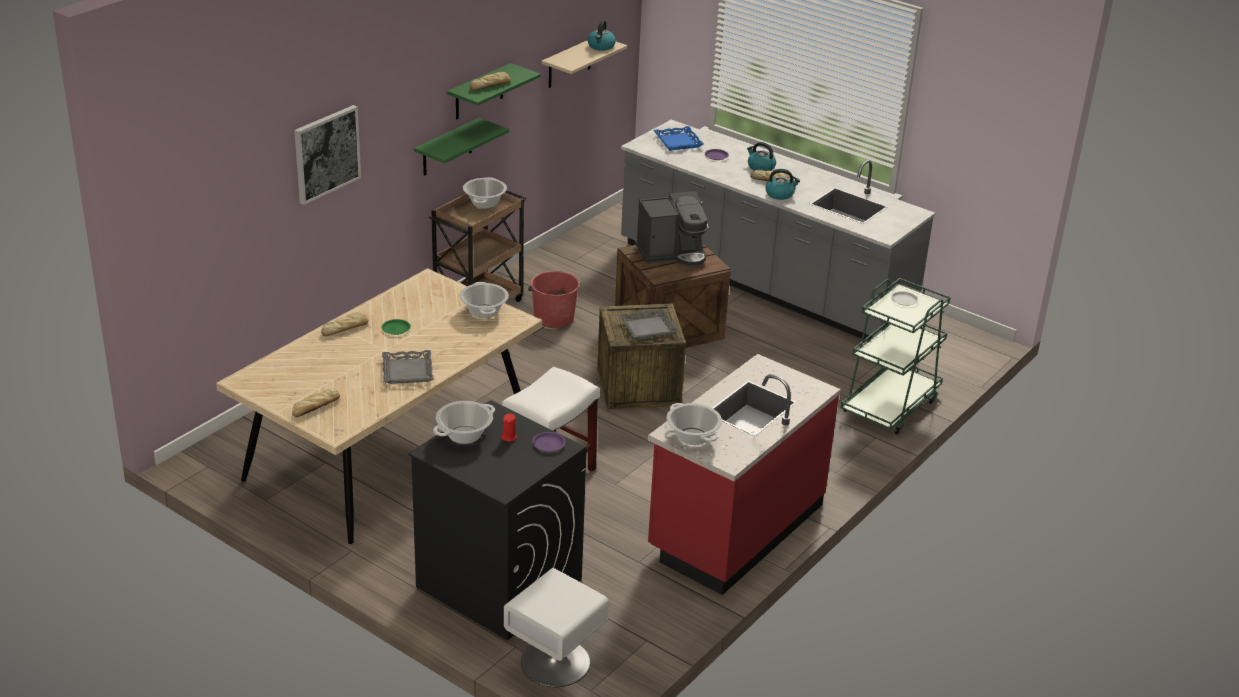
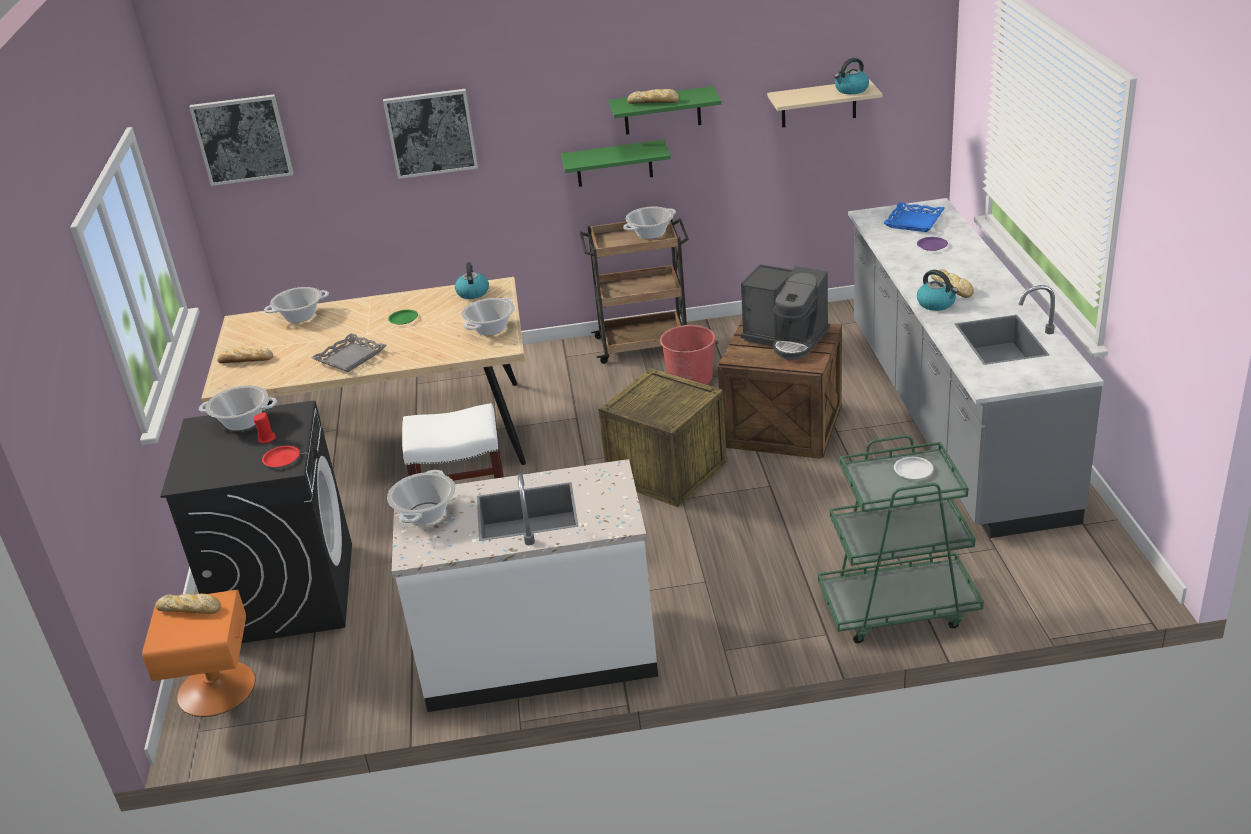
camera: 50 degrees right, 0 degrees up
bread [321,312,369,336] -> bread moved to [156,594,221,614]
white nightstand [504,568,609,687] -> orange nightstand [142,590,255,717]
purple plate [532,432,565,451] -> red plate [262,446,300,467]
grey tray [619,309,679,340] -> none
red counter [648,354,841,595] -> white counter [392,459,658,712]
kettle [747,142,776,171] -> kettle moved to [455,262,489,299]
none -> picture [189,94,293,186]
none -> cooking pot [264,287,329,323]

